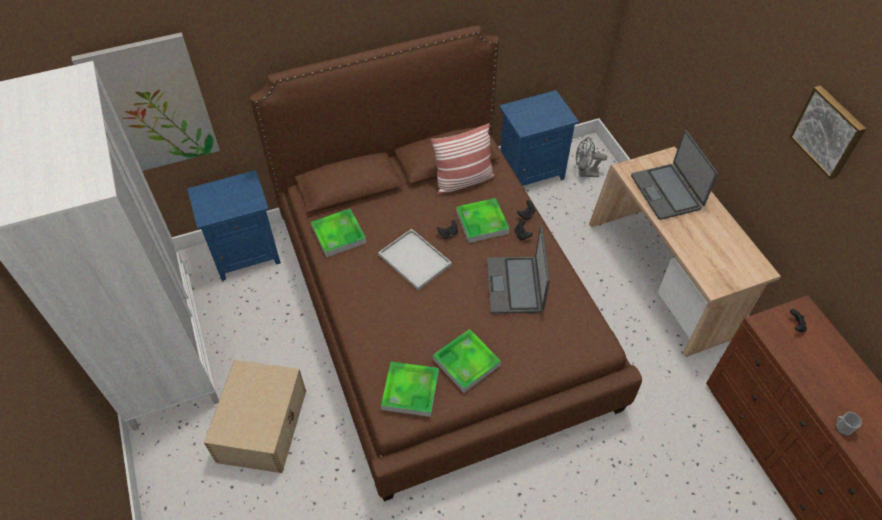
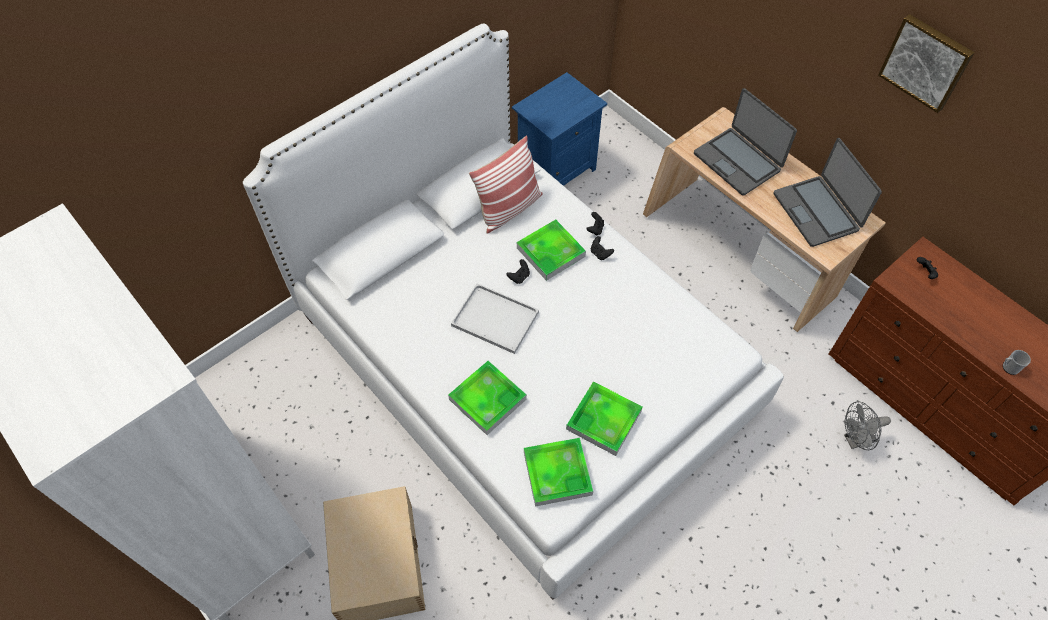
camera: 20 degrees left, 5 degrees up
picture [71,32,220,171] -> none
blue nightstand [187,170,281,281] -> none
brown bed [250,25,642,502] -> white bed [243,24,784,600]
tray [311,209,366,257] -> tray moved to [448,361,527,435]
laptop [487,226,550,314] -> laptop moved to [773,138,882,247]
grey fan [576,137,607,177] -> grey fan moved to [844,402,891,450]

